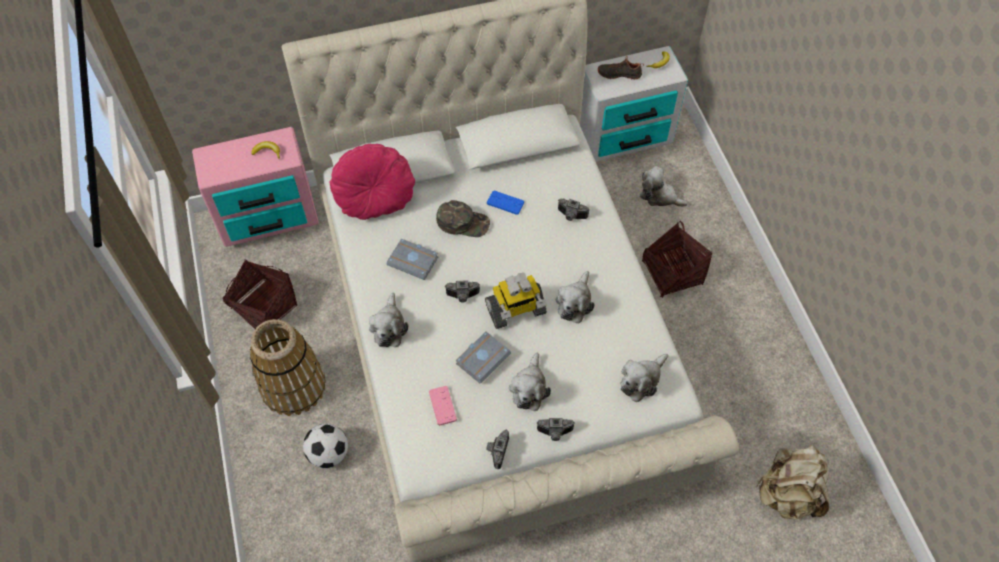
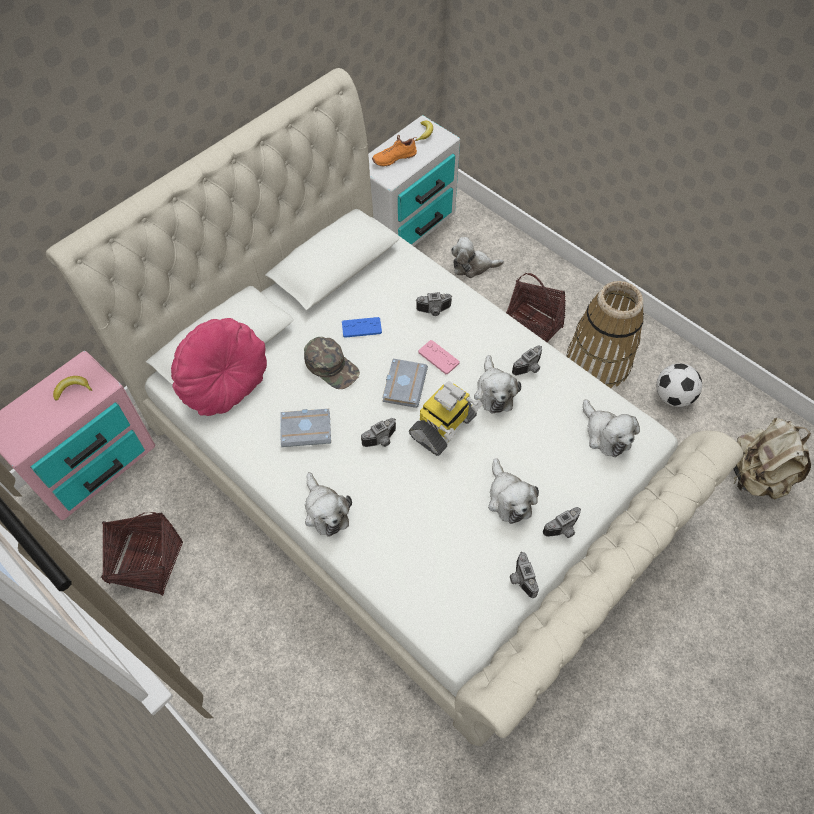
camera: 30 degrees left, 0 degrees up
basket [250,319,326,416] -> basket moved to [566,281,644,388]
football [303,423,348,468] -> football moved to [656,363,702,407]
pink game controller [429,386,457,426] -> pink game controller moved to [418,340,460,375]
green cap [436,200,490,237] -> green cap turned 60 degrees clockwise [304,337,360,389]
grey book [456,331,511,383] -> grey book moved to [382,359,428,408]
black shoe [598,56,644,80] -> orange shoe [372,135,417,167]
plush toy [621,354,668,402] -> plush toy turned 45 degrees counterclockwise [583,399,640,457]
none -> camera [512,345,542,375]

